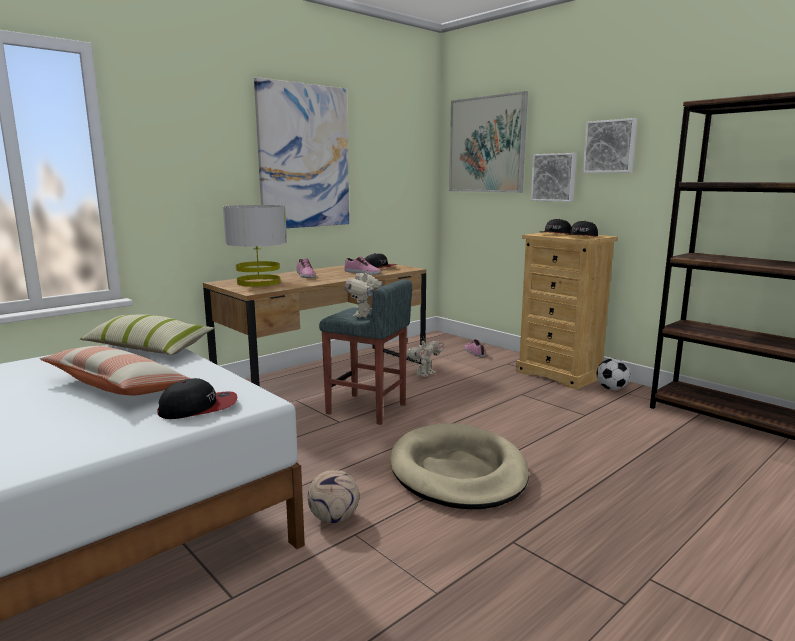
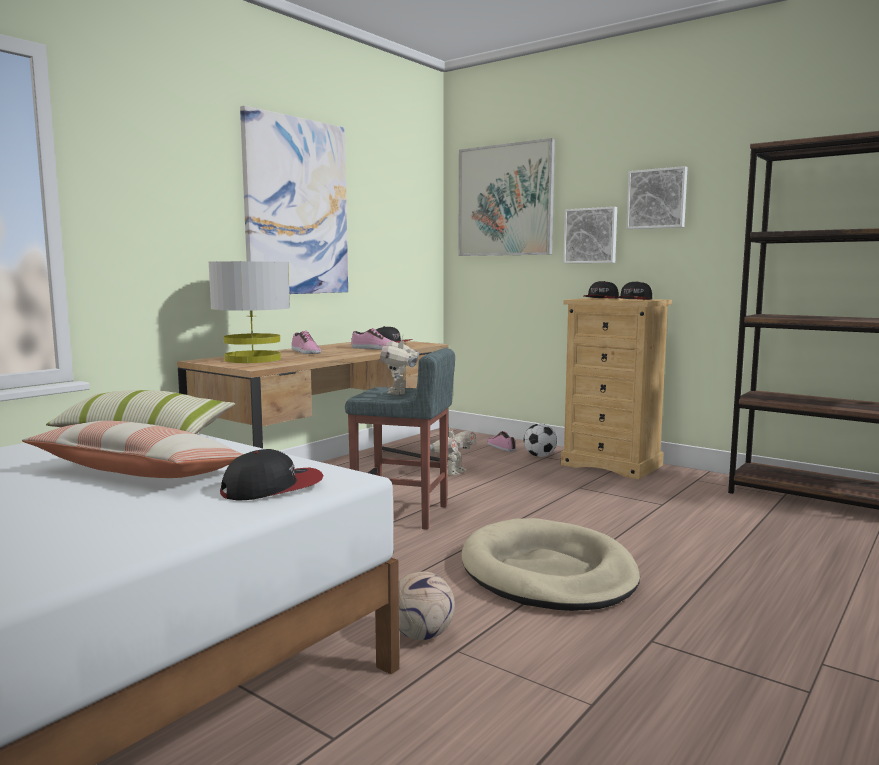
camera: 10 degrees left, 5 degrees down
football [597,358,630,390] -> football moved to [524,424,557,457]

